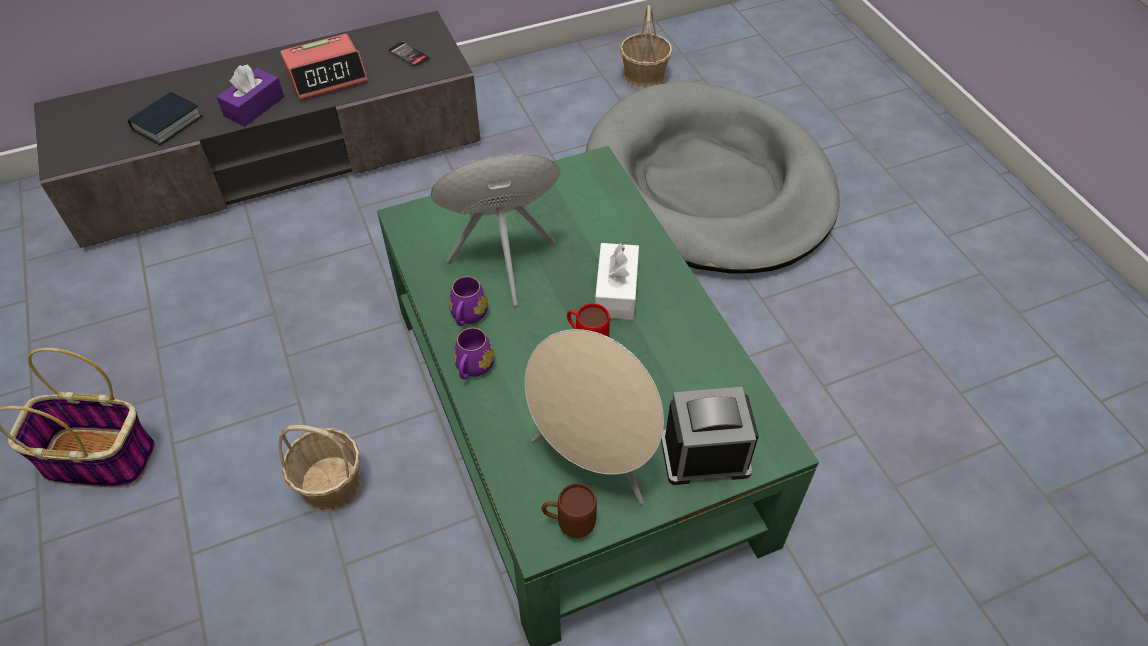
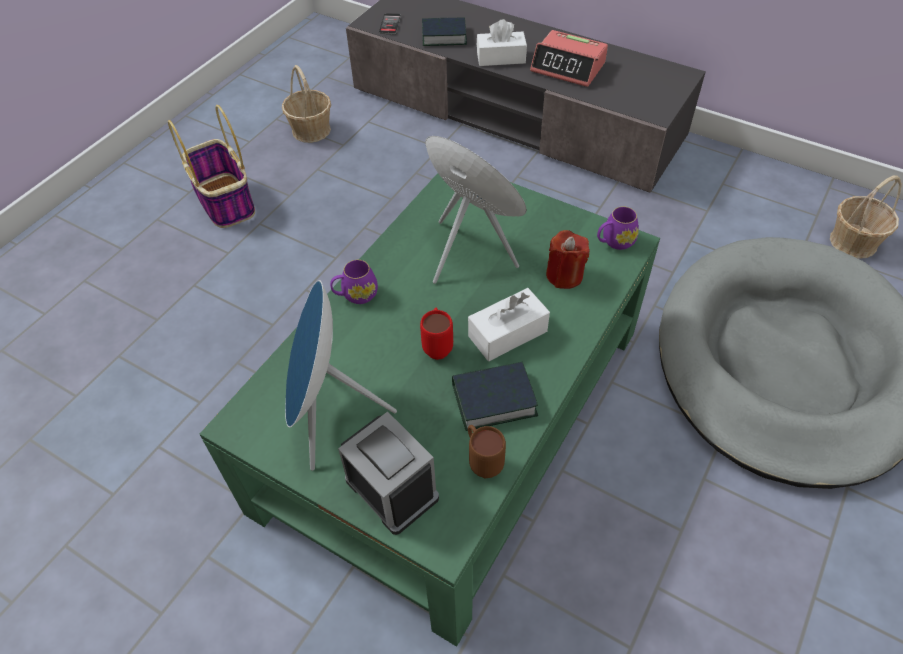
camera: 55 degrees right, 0 degrees up
purple tissue box [217,65,284,126] -> white tissue box [477,19,527,66]
basket [278,425,362,512] -> basket moved to [282,65,331,143]
phone [388,41,430,68] -> phone moved to [379,13,401,34]
purple mug [449,276,488,326] -> purple mug moved to [597,207,639,250]
beige speaker [524,329,664,504] -> blue speaker [285,280,397,471]
brown mug [542,483,597,538] -> brown mug moved to [468,425,506,478]
none -> book [452,362,538,431]
none -> red candle [546,230,590,289]

